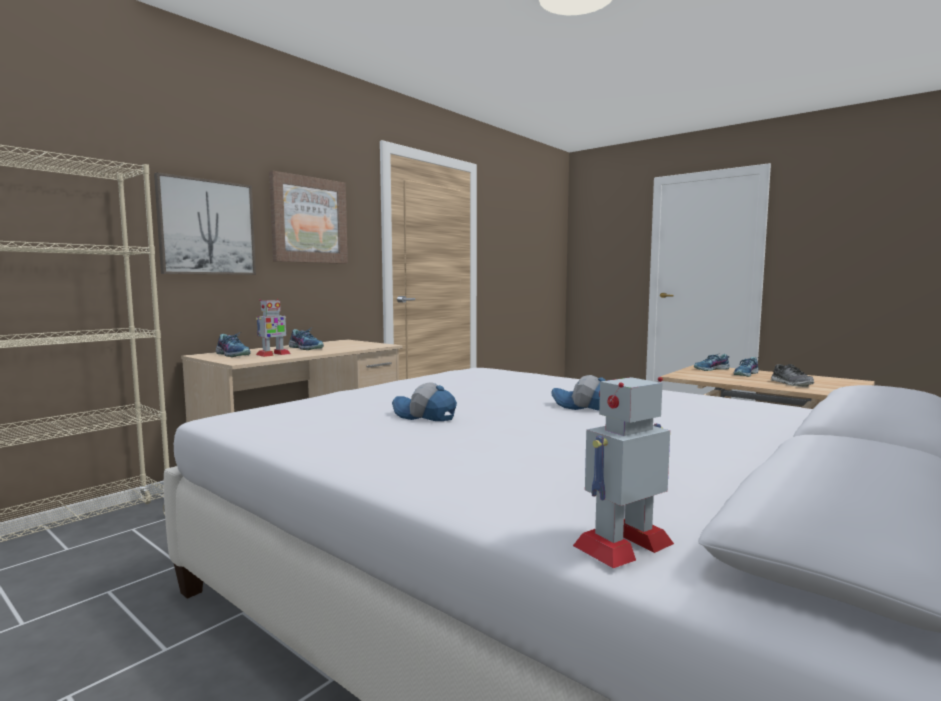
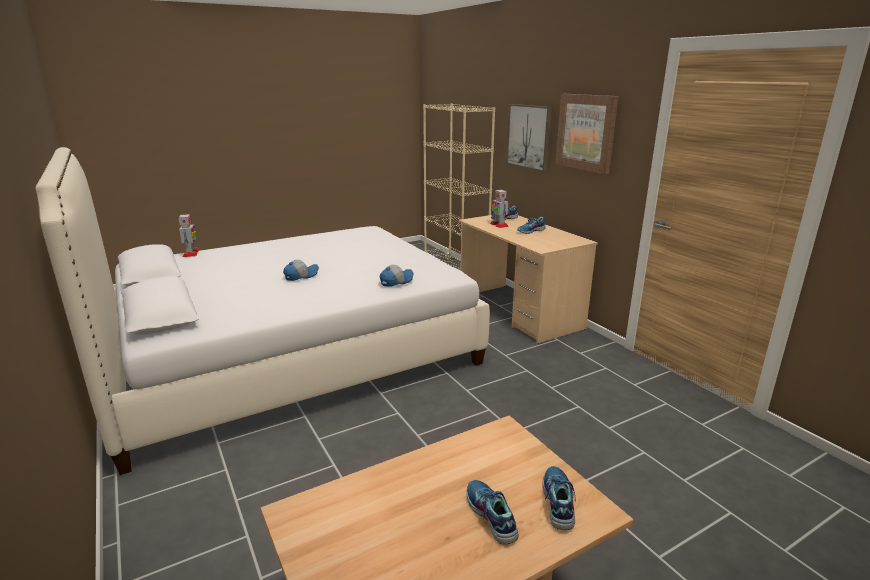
camera: 110 degrees right, 15 degrees up
cap [392,383,457,421] -> cap moved to [380,265,414,287]
shoe [770,364,814,387] -> none

